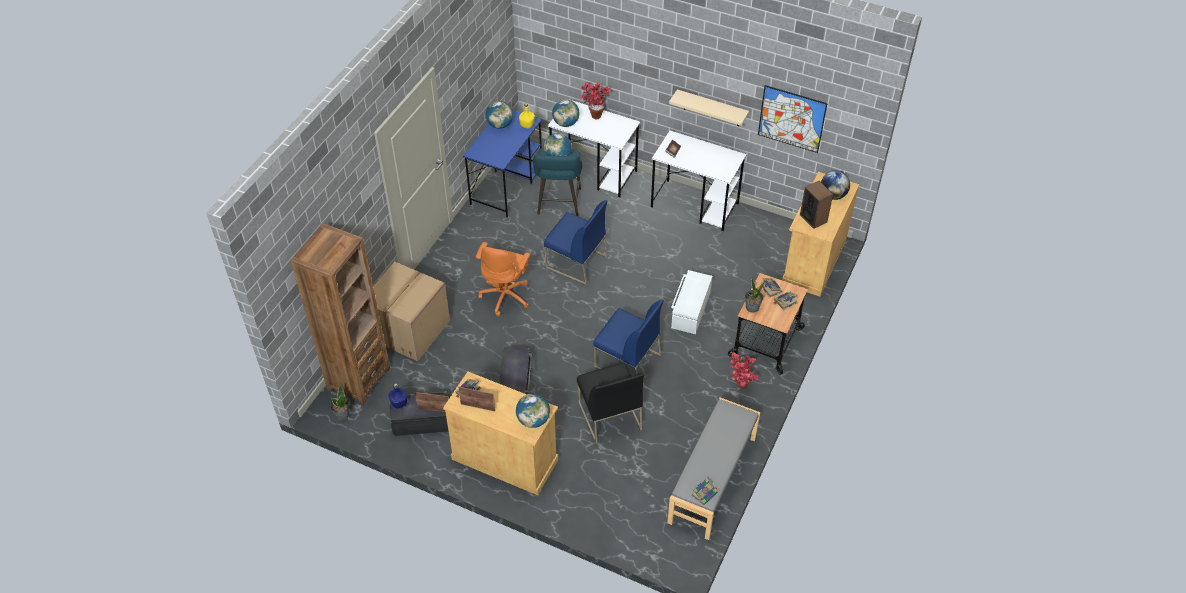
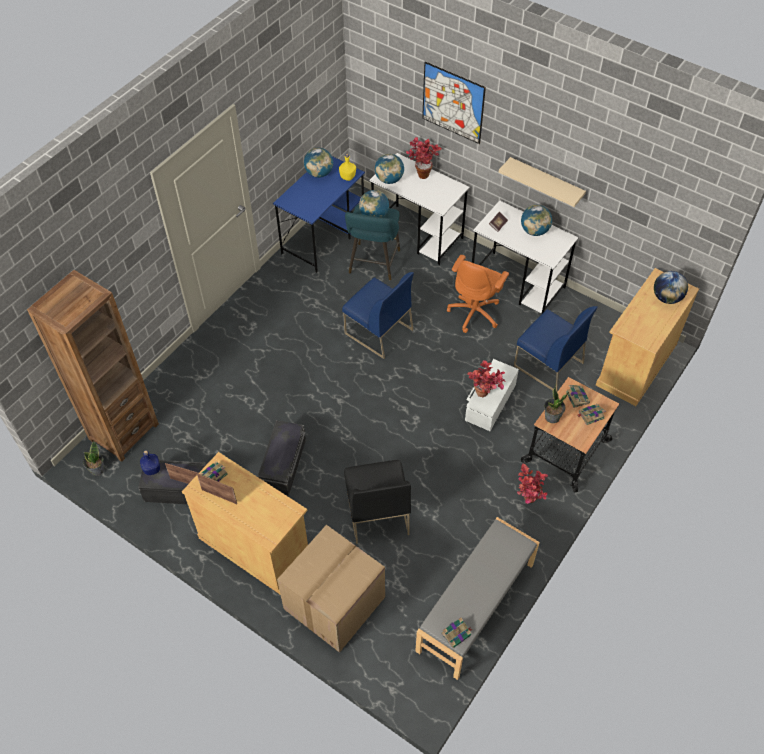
camera: 10 degrees right, 5 degrees up
cardboard box [373,262,450,361] -> cardboard box moved to [277,525,385,653]
orange office chair [476,242,531,316] -> orange office chair moved to [447,255,509,333]
globe [516,393,550,428] -> globe moved to [521,205,552,236]
blue chair [594,300,664,374] -> blue chair moved to [514,306,598,392]
picture [758,85,828,153] -> picture moved to [422,61,486,144]
speaker [800,181,833,229] -> none
none -> potted plant [467,360,506,397]

